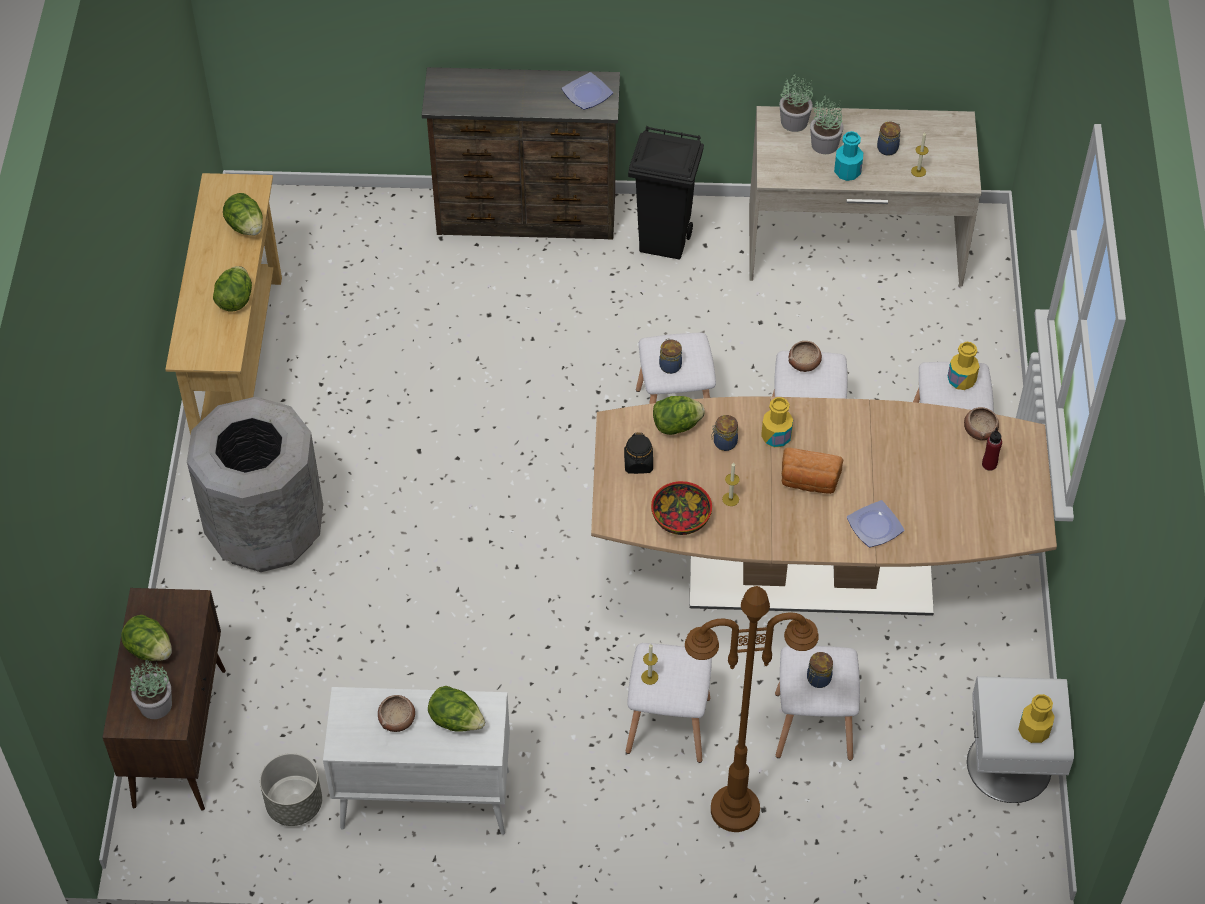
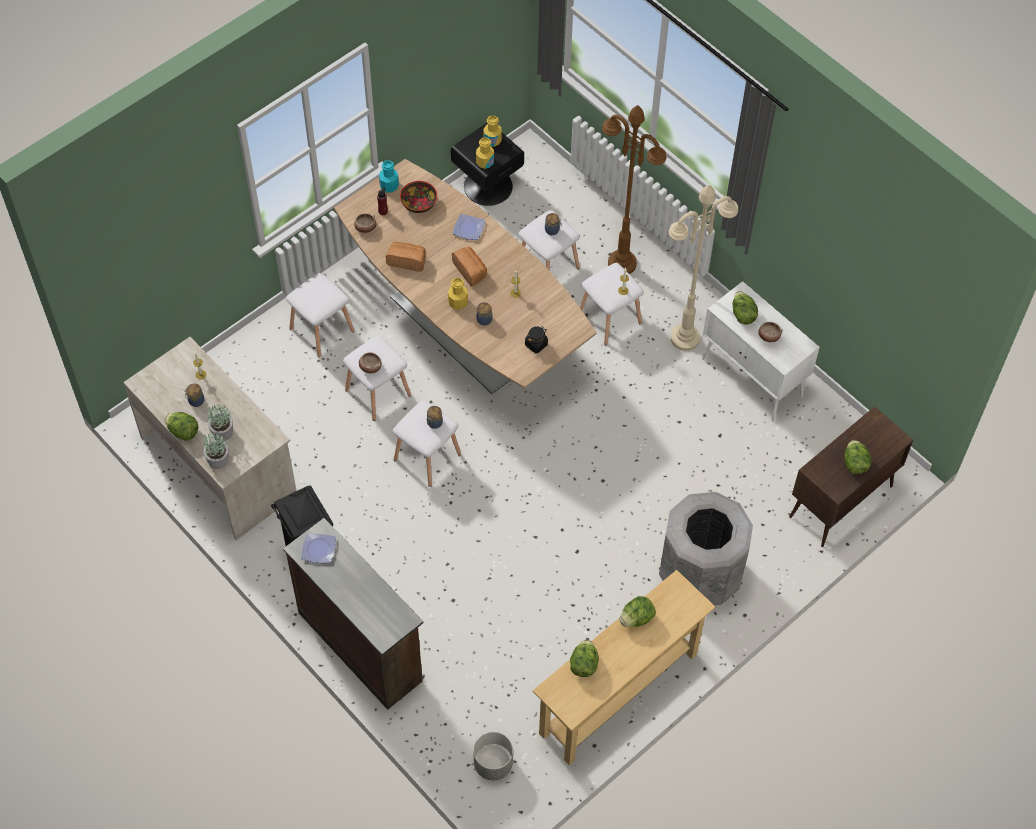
camera: 135 degrees left, 5 degrees up
potted plant [130,660,172,719] -> none
grey planter [260,753,322,826] -> grey planter moved to [473,732,513,780]
bowl [651,481,712,535] -> bowl moved to [400,181,437,213]
lettuce [653,396,705,435] -> lettuce moved to [165,412,198,441]
turquoise bottle [834,131,863,181] -> turquoise bottle moved to [379,160,399,192]
yellow bottle [948,342,980,390] -> yellow bottle moved to [476,137,494,169]
white nightstand [967,676,1074,803] -> black nightstand [451,123,524,206]
none -> bread [386,242,426,272]
none -> beige floor lamp [669,185,738,351]

